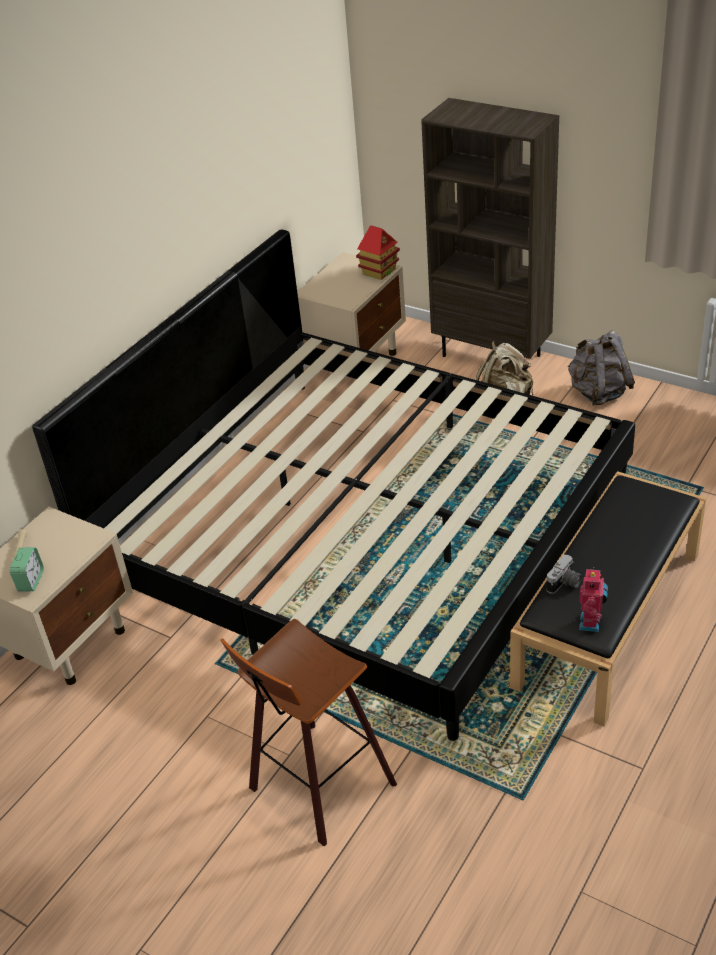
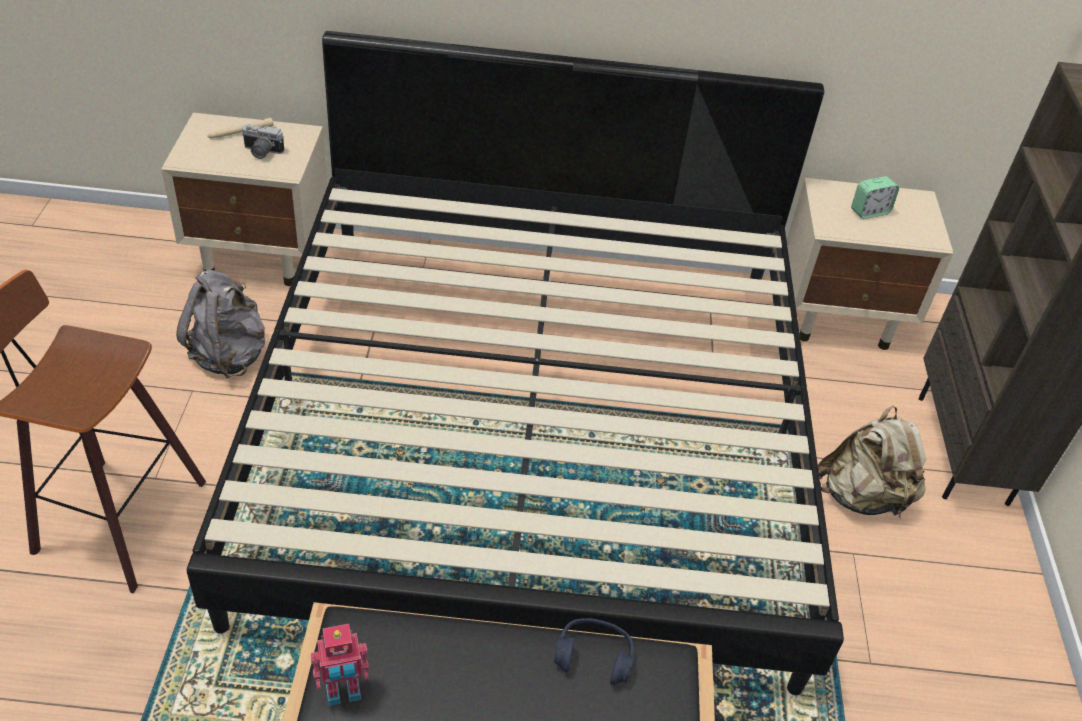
camera: 55 degrees right, 5 degrees up
alarm clock [10,547,44,591] -> alarm clock moved to [851,176,899,219]
toy house [356,225,400,280] -> none
camera [546,555,582,594] -> camera moved to [241,125,284,159]
grey backpack [568,330,635,406] -> grey backpack moved to [176,270,265,378]
none -> blue headphones [554,618,634,685]

